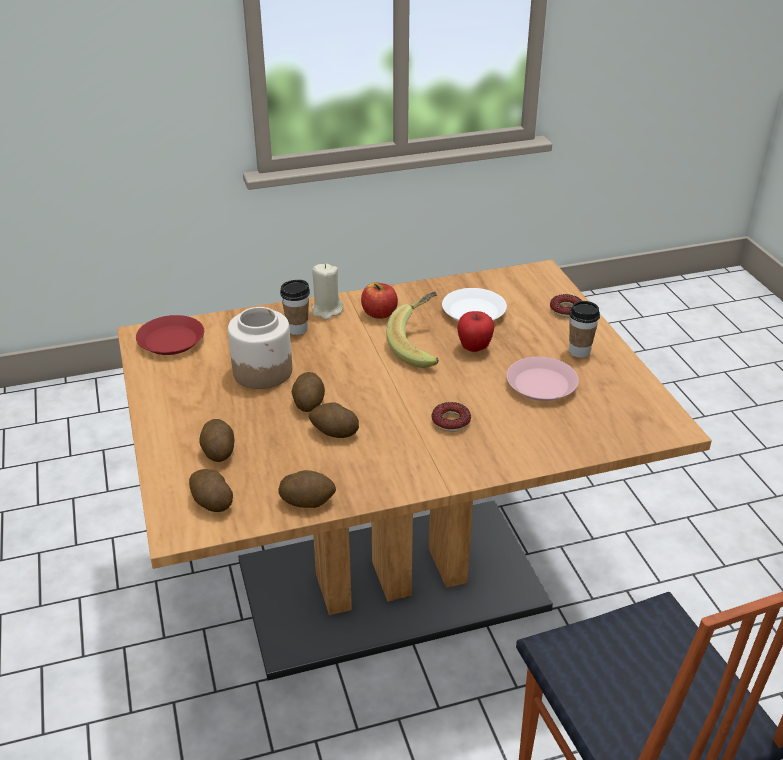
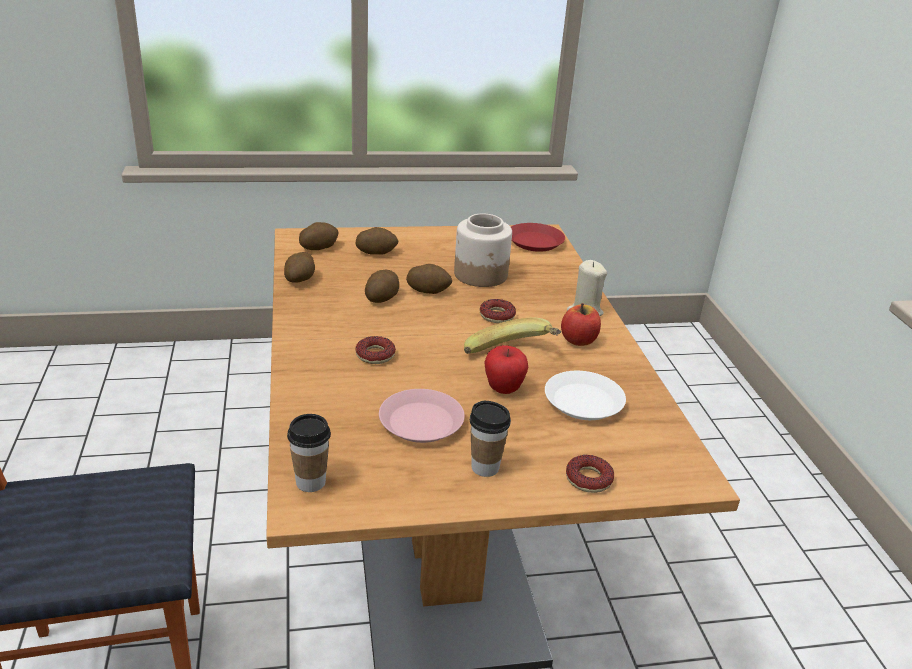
camera: 95 degrees right, 5 degrees down
cup [280,280,310,335] -> cup moved to [287,414,331,492]
none -> donut [480,299,516,323]

